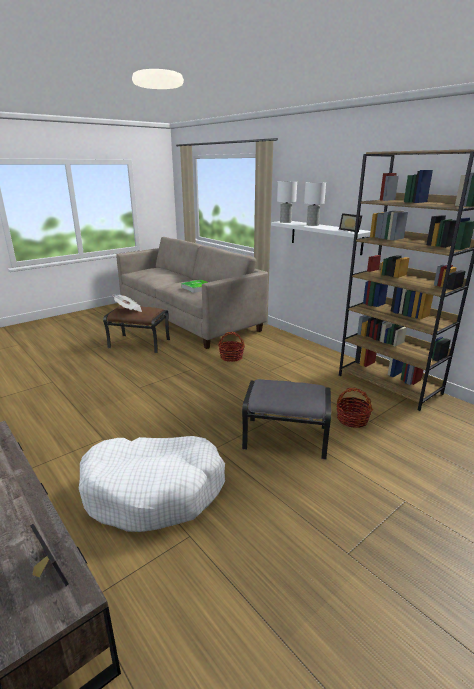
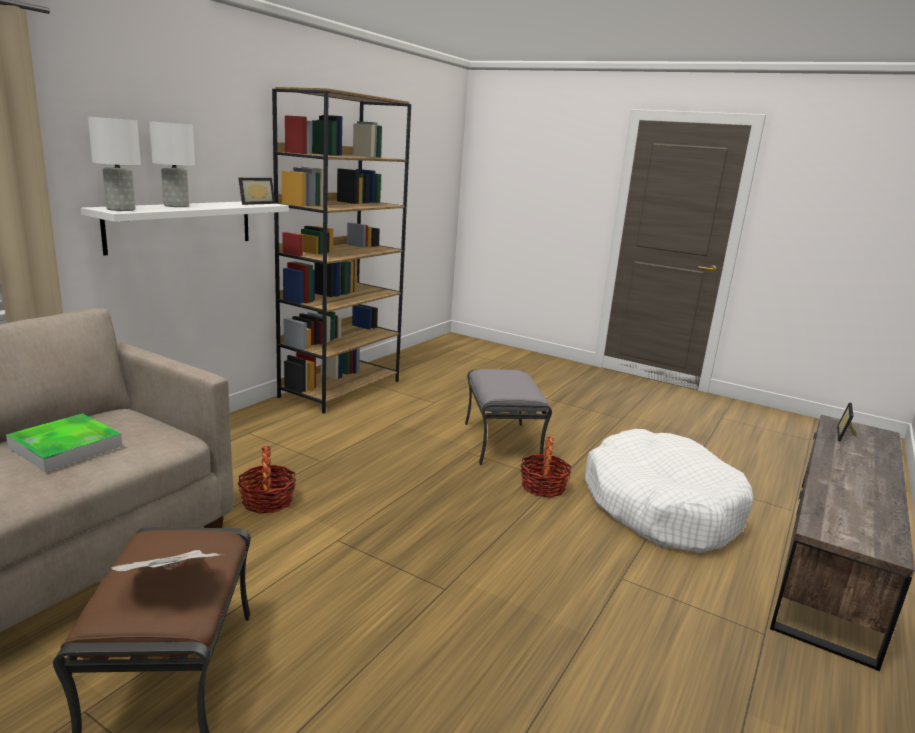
camera: 110 degrees left, 5 degrees down
basket [337,388,373,428] -> basket moved to [521,436,571,497]

